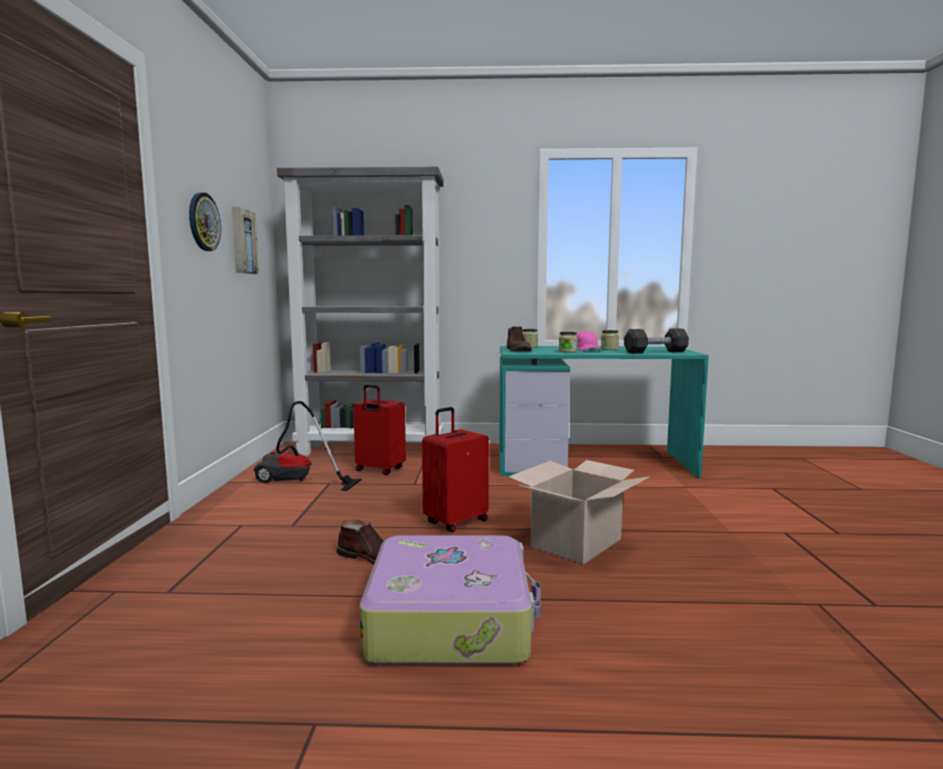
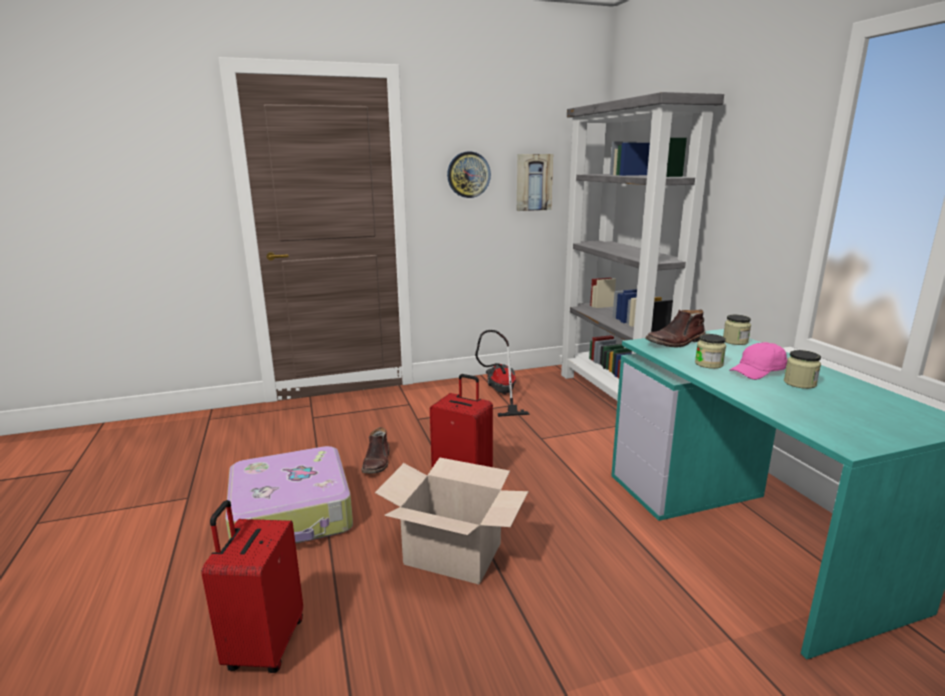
camera: 70 degrees right, 10 degrees up
red suitcase [353,385,406,475] -> red suitcase moved to [202,500,303,673]
black dumbbell [624,328,689,354] -> none

